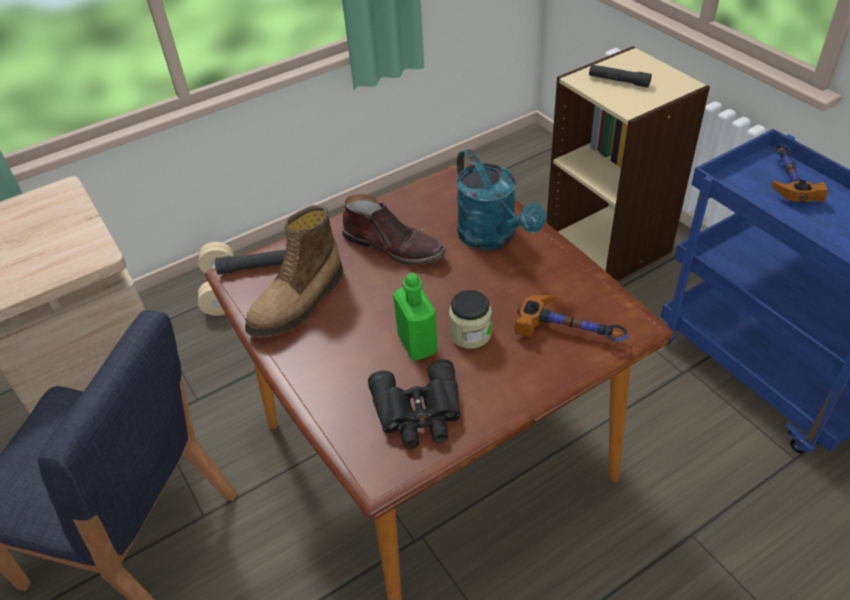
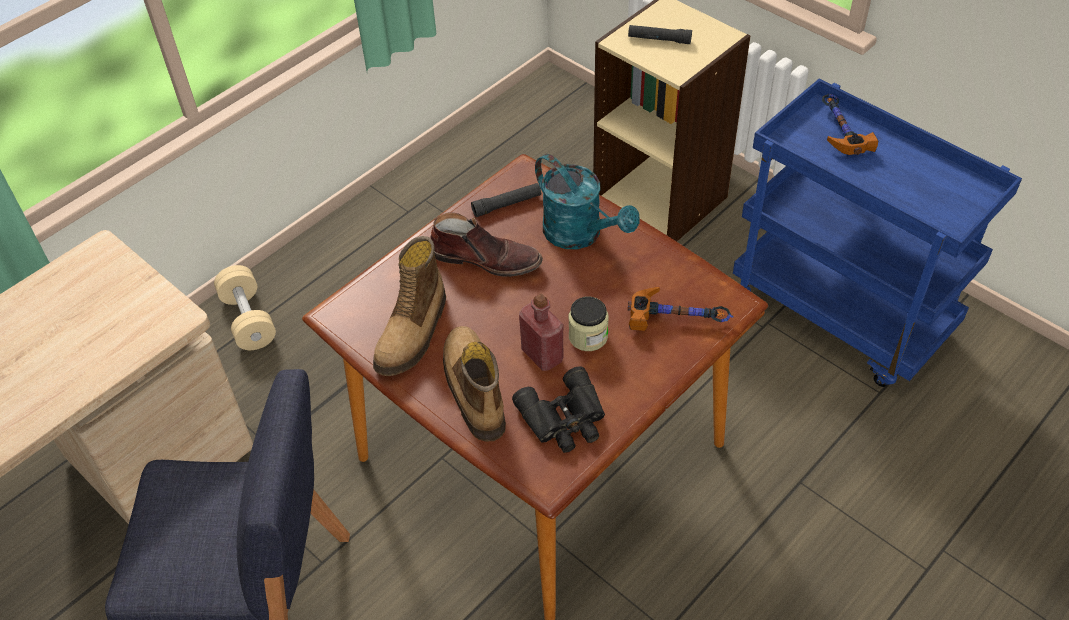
camera: 15 degrees left, 5 degrees up
black flashlight [215,250,286,275] -> black flashlight moved to [471,183,541,217]
green bottle [393,273,438,360] -> red bottle [519,293,564,371]
none -> boot [443,326,506,441]

